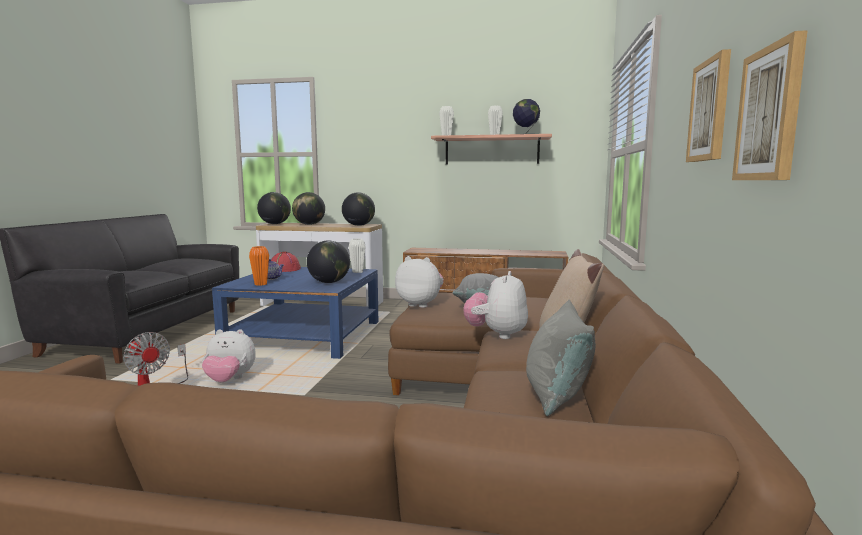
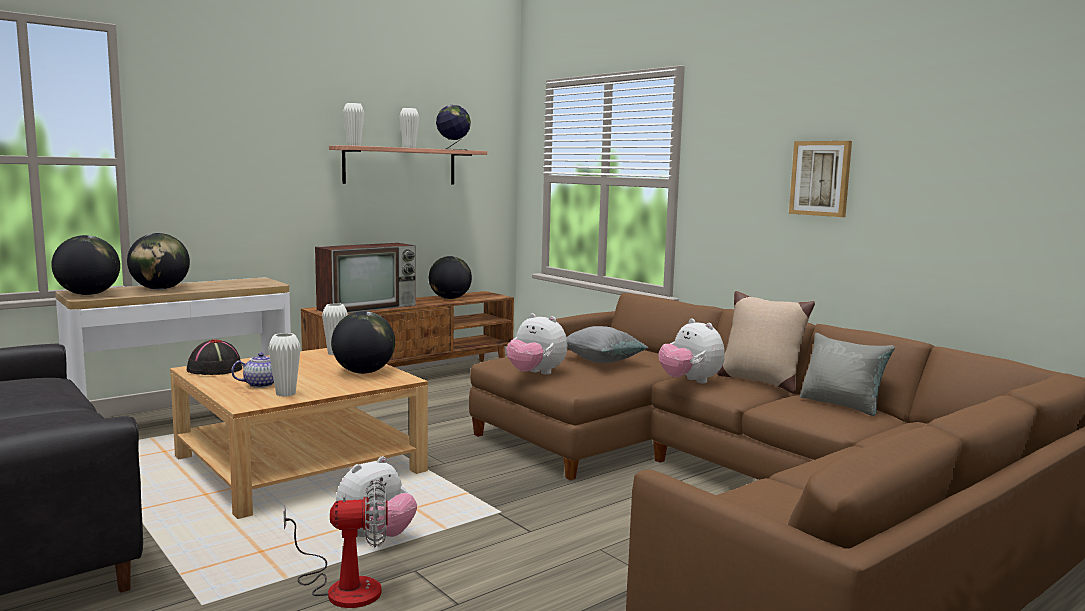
camera: 50 degrees left, 0 degrees up
blue coffee table [212,267,378,359] -> beige coffee table [170,348,428,519]
orange vase [249,246,269,286] -> white vase [268,333,301,397]
red hat [271,252,301,272] -> black hat [187,339,242,375]
globe [342,192,375,226] -> globe moved to [429,256,472,299]
plush toy [395,256,444,308] -> plush toy turned 120 degrees counterclockwise [506,313,567,375]
picture [732,30,808,180] -> none
none -> television [315,243,416,313]

